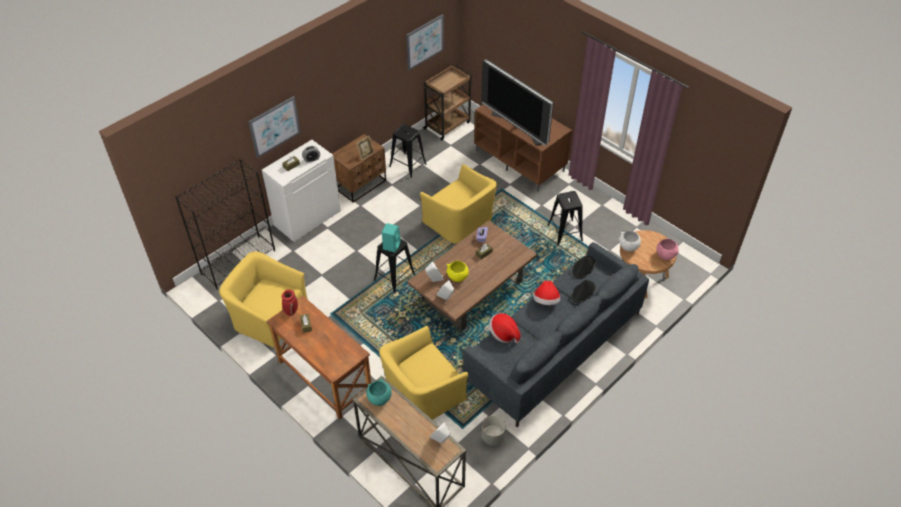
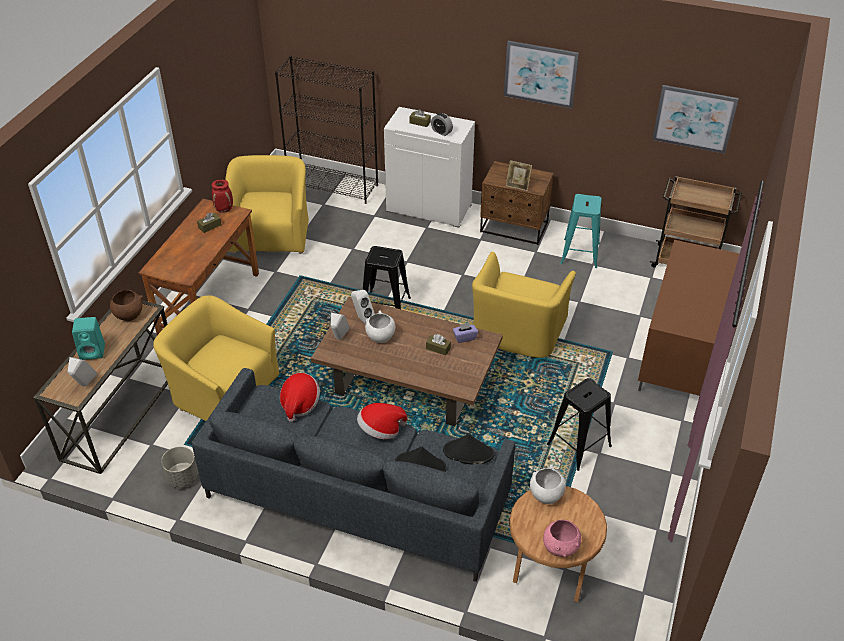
camera: 65 degrees right, 5 degrees down
picture [249,96,301,158] -> picture moved to [504,41,579,109]
turquoise bowl [366,378,392,406] -> brown bowl [110,290,143,321]
turquoise speaker [382,223,401,252] -> turquoise speaker moved to [72,317,105,360]
black stool [389,124,427,178] -> turquoise stool [561,194,602,268]
yellow bowl [446,261,469,282] -> white bowl [365,310,395,343]
television [481,59,554,146] -> none

